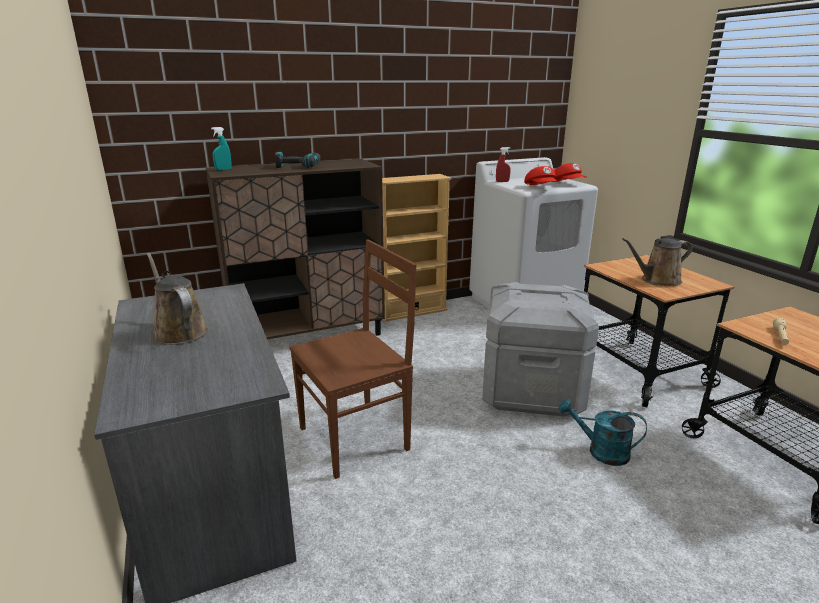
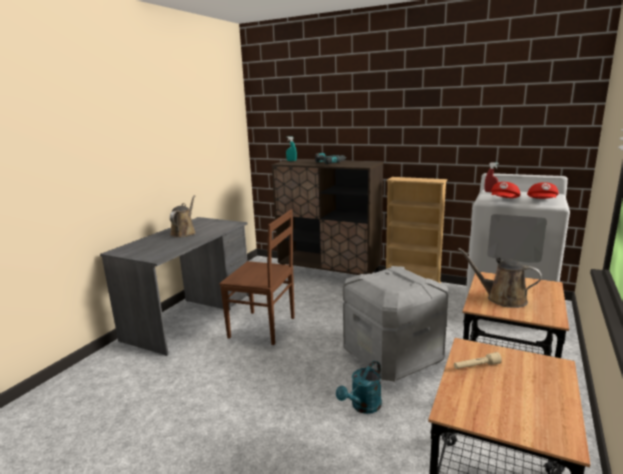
camera: 50 degrees right, 5 degrees down
turquoise watering can [558,399,647,466] -> turquoise watering can turned 120 degrees counterclockwise [336,361,382,414]

